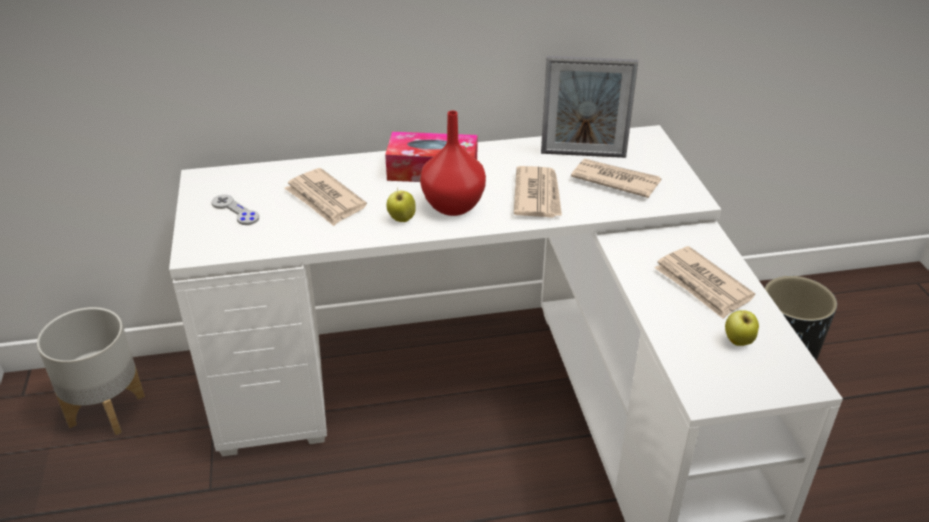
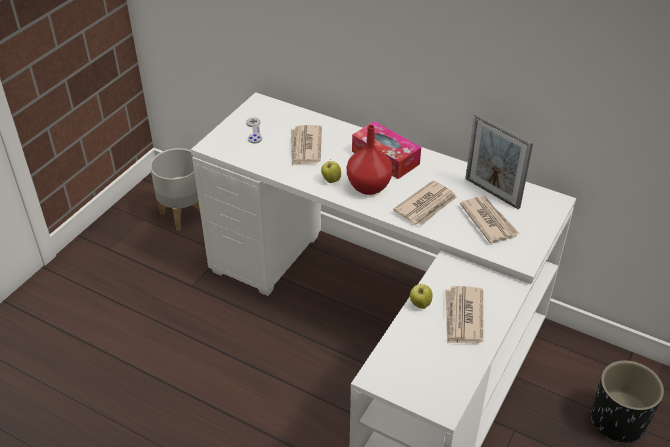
camera: 40 degrees right, 5 degrees up
apple [725,310,759,346] -> apple moved to [410,284,433,309]

